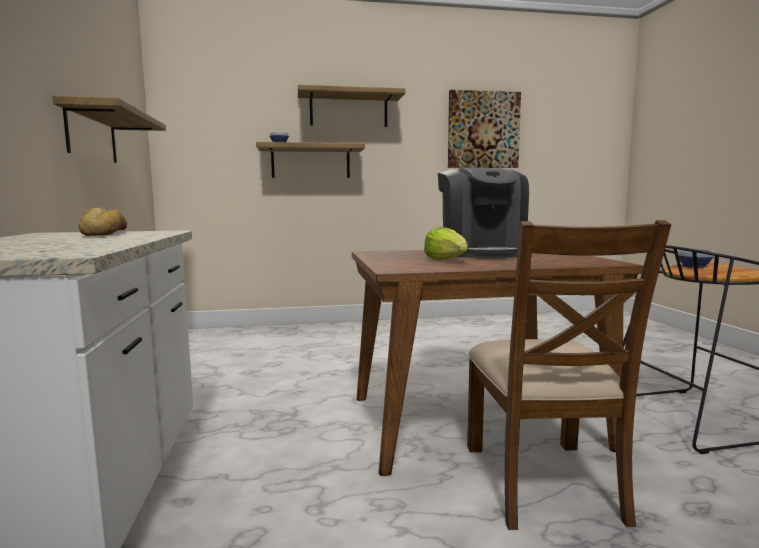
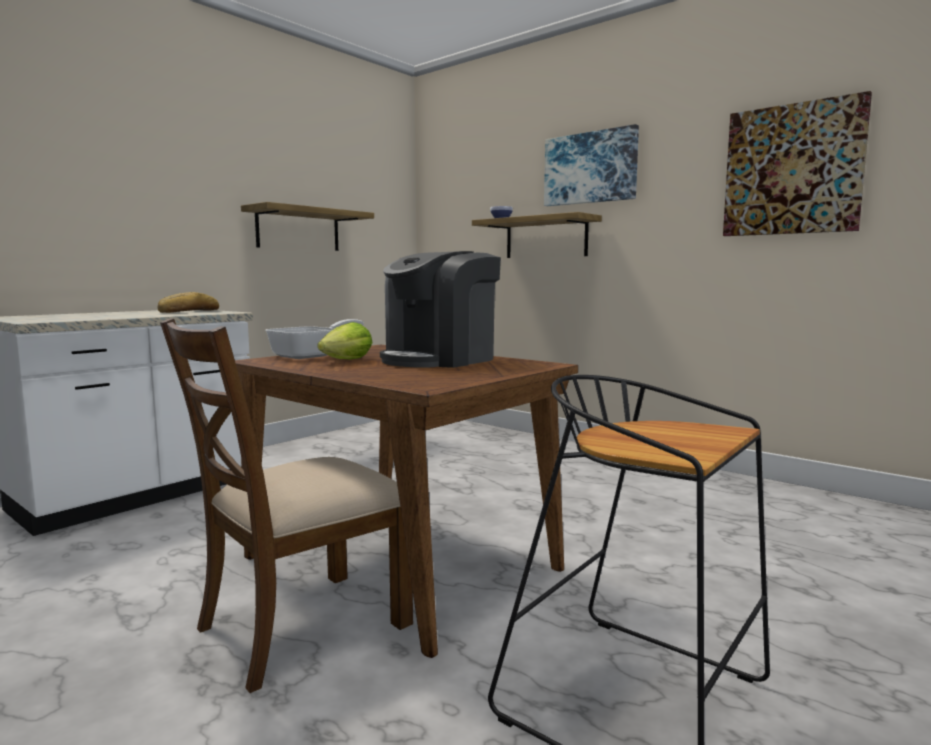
camera: 50 degrees right, 0 degrees up
shelf [298,85,406,127] -> picture [544,124,639,206]
bowl [677,249,715,268] -> none
none -> frying pan [265,319,364,359]

